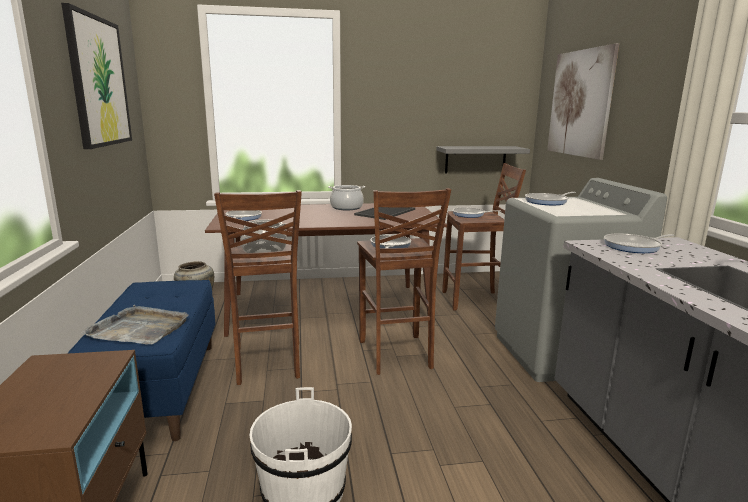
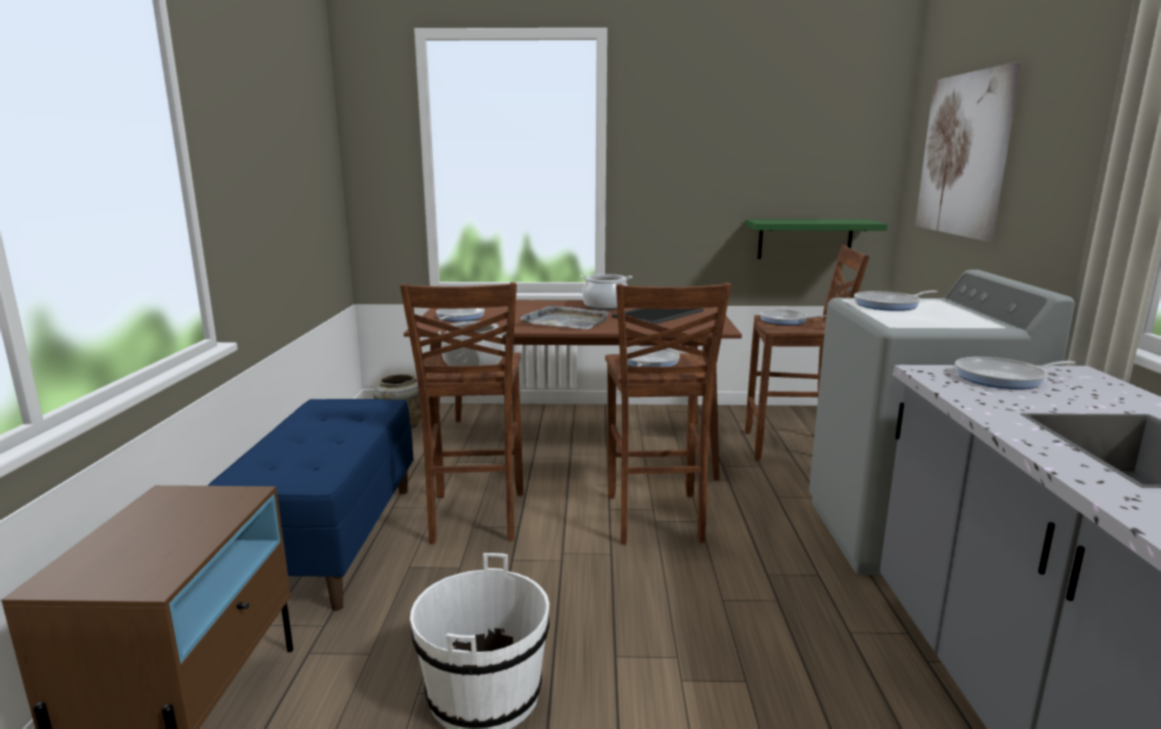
camera: 10 degrees right, 0 degrees up
picture [61,3,132,149] -> none
grey tray [81,305,189,345] -> grey tray moved to [520,304,610,329]
grey shelf [436,146,530,173] -> green shelf [745,219,888,259]

